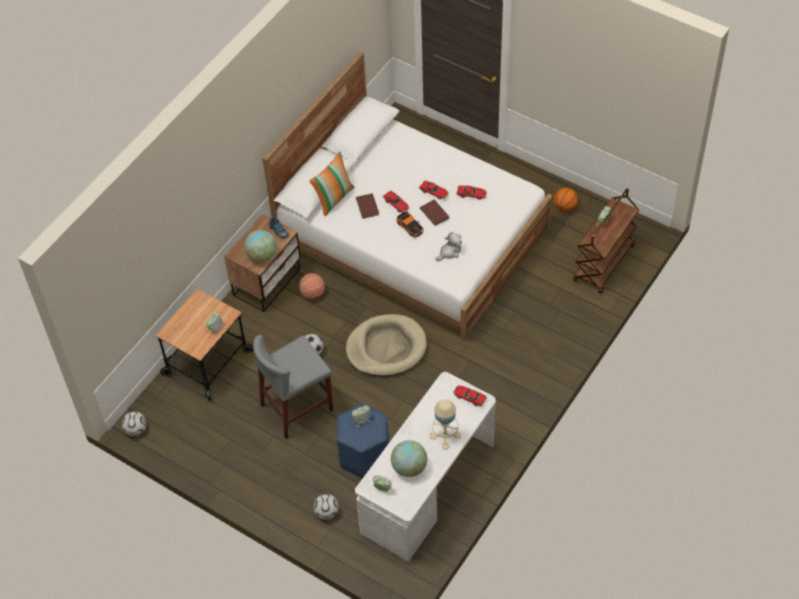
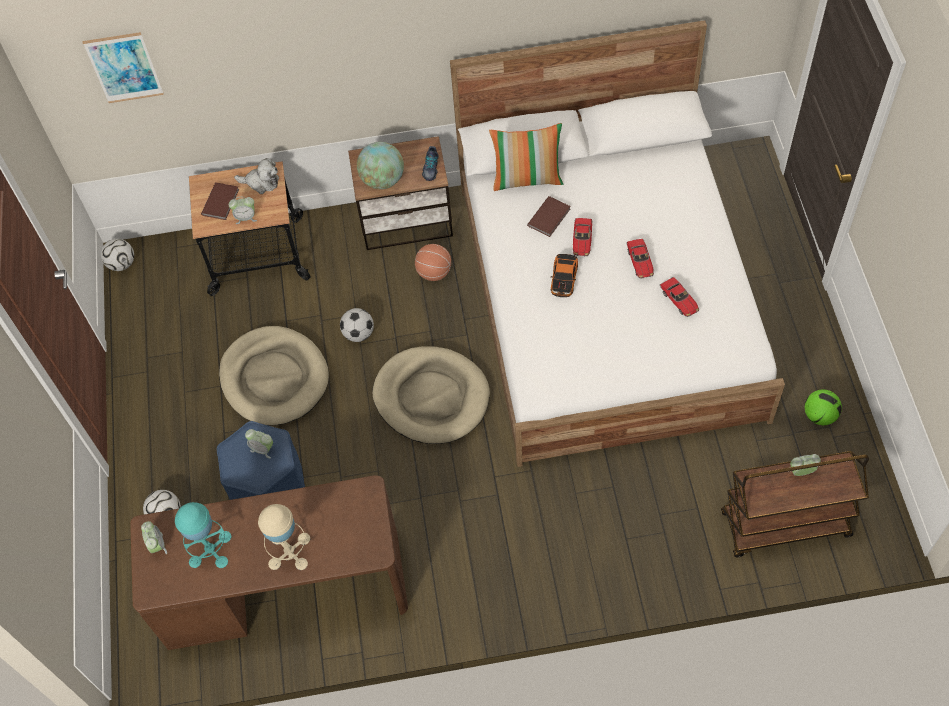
camera: 50 degrees right, 5 degrees up
grey stool [253,335,333,439] -> beige dog bed [219,326,329,426]
white desk [355,372,496,562] -> brown desk [130,475,408,650]
globe [391,440,427,477] -> turquoise table lamp [175,502,231,568]
brown book [420,200,449,226] -> brown book moved to [201,182,239,220]
plush toy [435,232,462,261] -> plush toy moved to [234,158,279,194]
toy car [453,385,487,406] -> none
basketball [554,188,578,212] -> football [805,389,842,425]
none -> picture [83,32,164,103]

